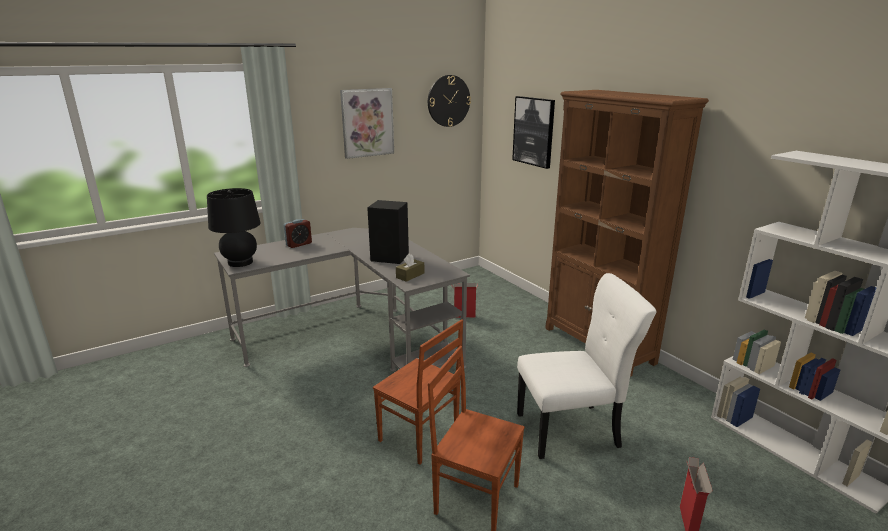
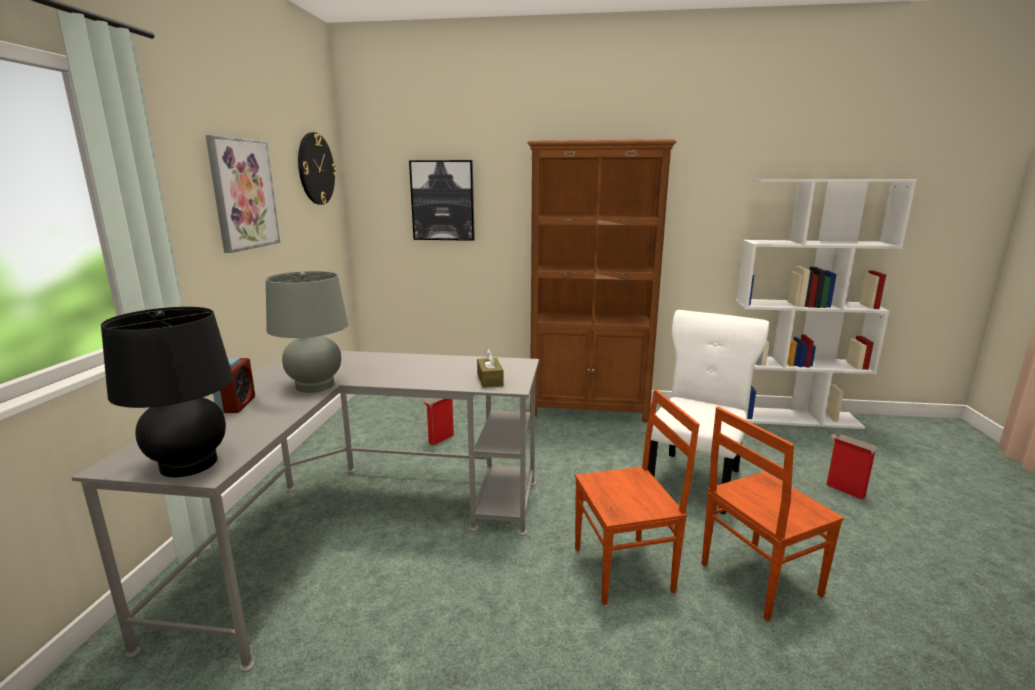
camera: 50 degrees left, 5 degrees down
black speaker [367,200,409,264] -> none
none -> grey table lamp [266,271,348,393]

